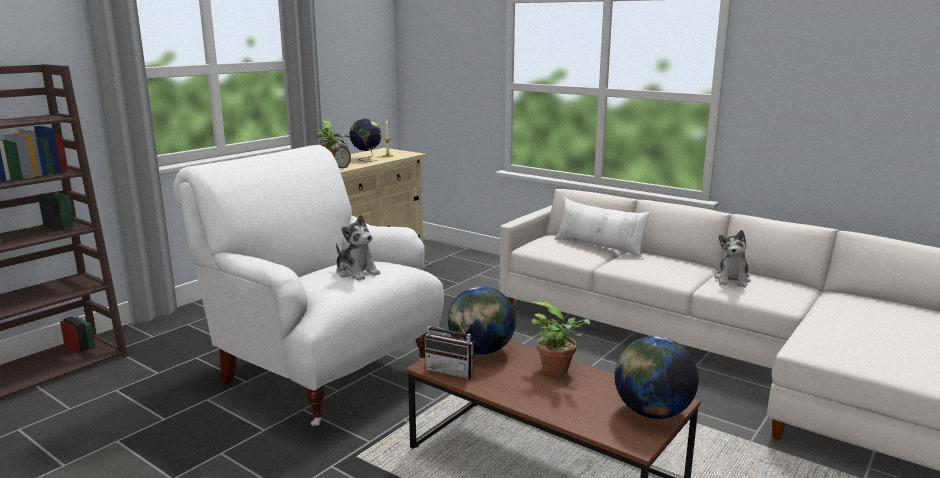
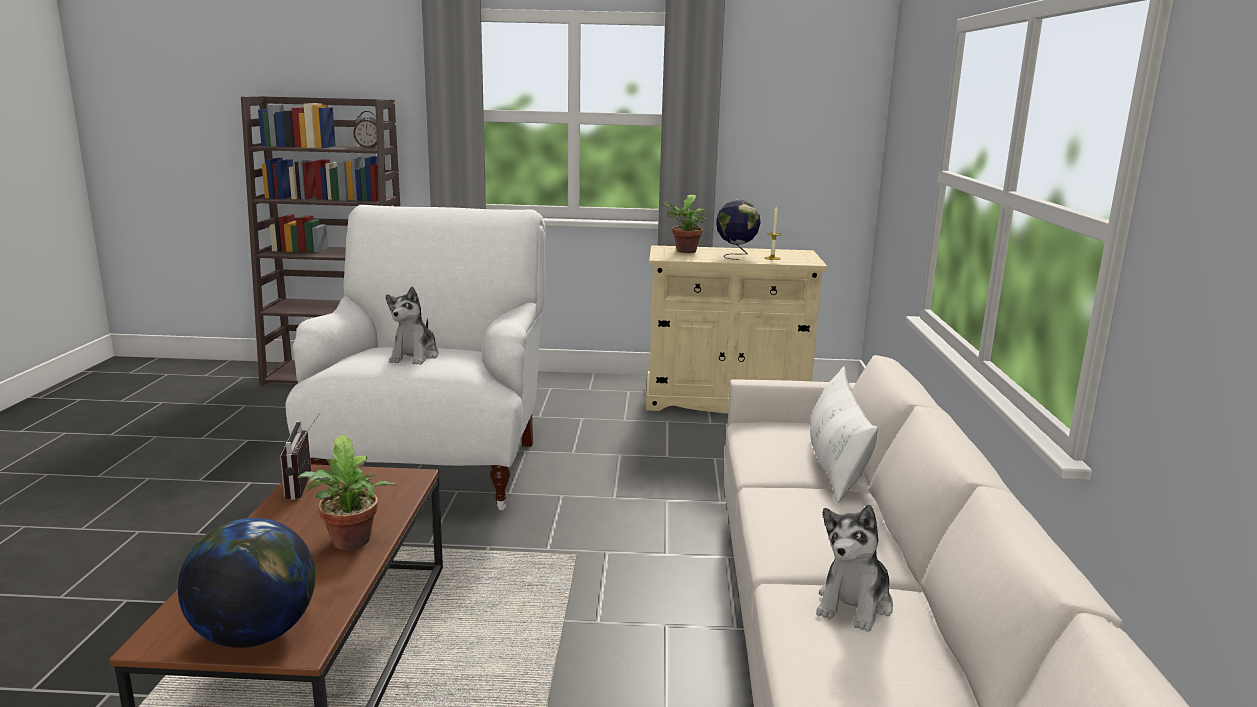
camera: 55 degrees right, 0 degrees up
alarm clock [331,140,351,168] -> alarm clock moved to [353,111,377,148]
globe [448,286,516,354] -> none
plush toy [715,230,751,288] -> plush toy turned 45 degrees counterclockwise [816,505,893,632]

